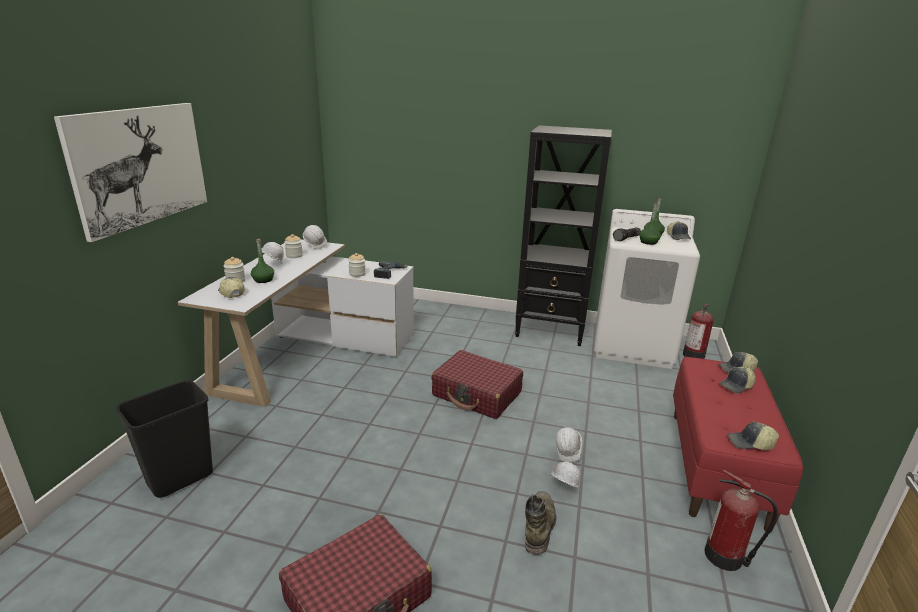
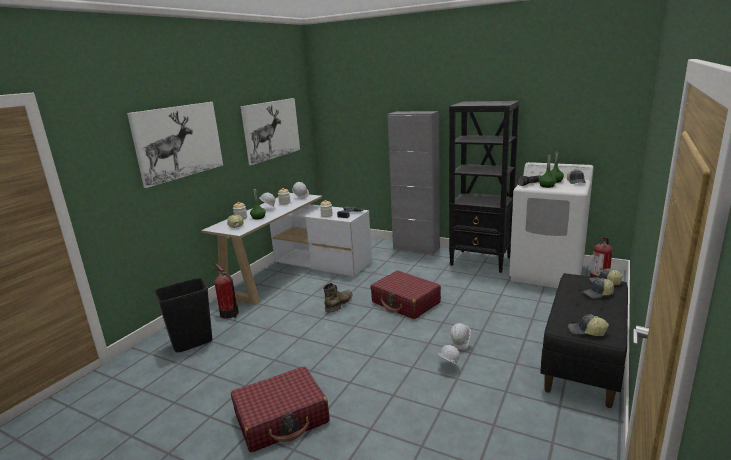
camera: 15 degrees right, 5 degrees down
green boot [525,491,557,555] -> green boot moved to [323,283,352,313]
red bench [673,357,803,533] -> black bench [540,273,628,408]
fire extinguisher [705,470,778,571] -> fire extinguisher moved to [214,263,239,319]
none -> picture [241,98,300,165]
none -> grey cabinet [387,111,440,255]

